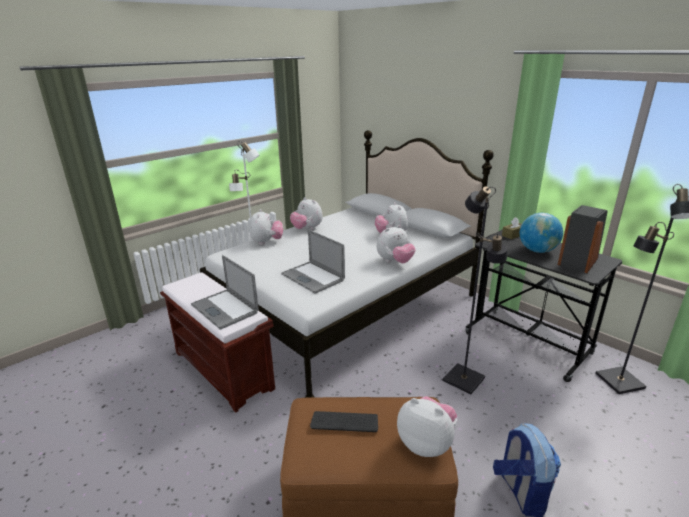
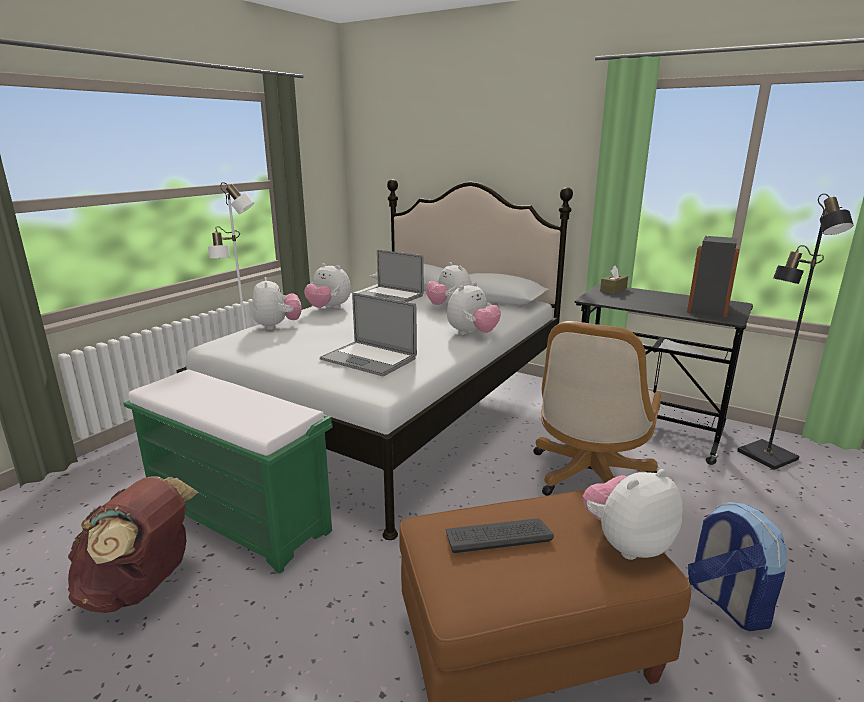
camera: 15 degrees left, 5 degrees down
brown bench [160,272,275,413] -> green bench [123,370,333,574]
laptop [191,255,259,329] -> laptop moved to [359,250,424,302]
plush toy [397,396,457,457] -> plush toy turned 45 degrees counterclockwise [583,469,683,560]
black floor lamp [443,186,507,395] -> office chair [533,321,661,496]
globe [520,213,563,253] -> none
none -> brown backpack [68,476,198,613]

